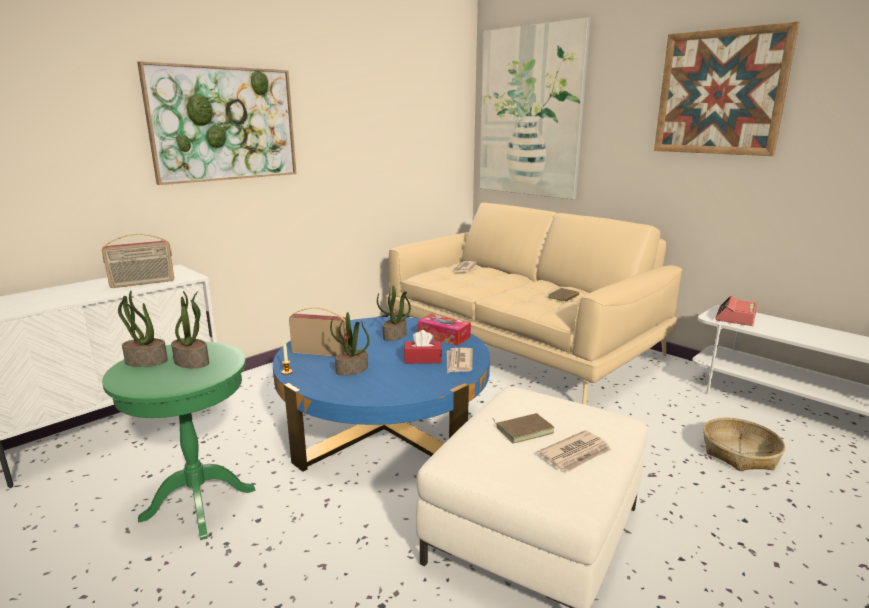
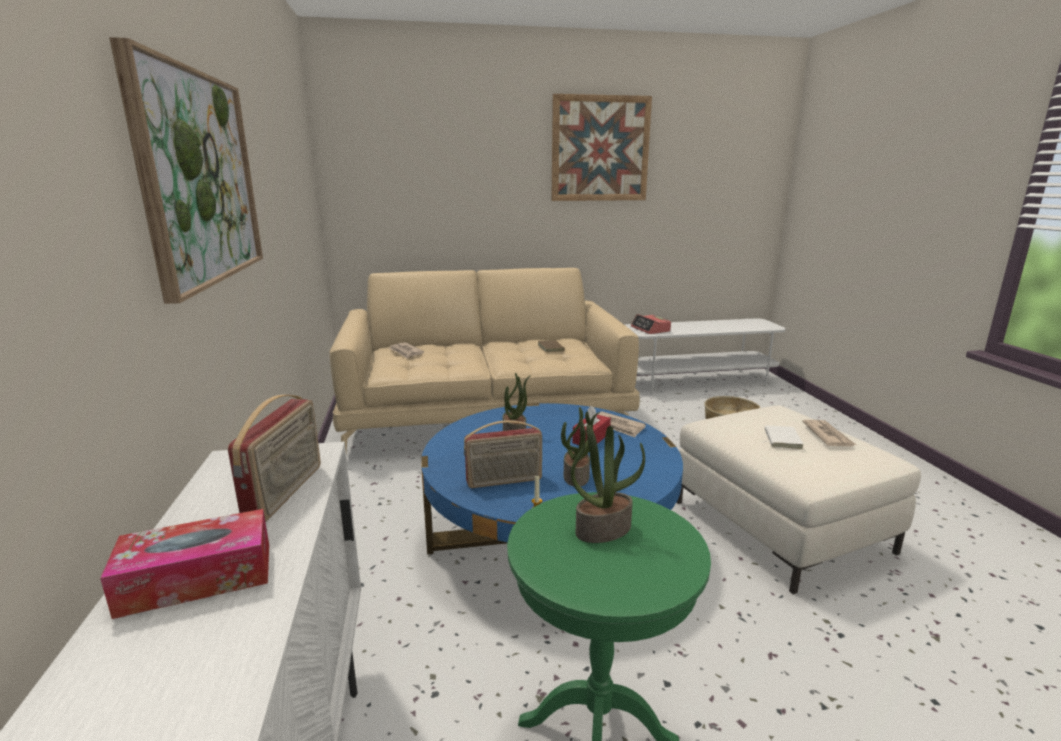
camera: 55 degrees left, 0 degrees up
potted plant [118,291,168,367] -> none
radio [289,307,348,356] -> radio turned 150 degrees counterclockwise [464,420,542,488]
tissue box [418,314,471,346] -> tissue box moved to [100,509,269,619]
picture [479,17,591,200] -> none
brown book [493,413,555,443] -> white book [764,425,804,450]

